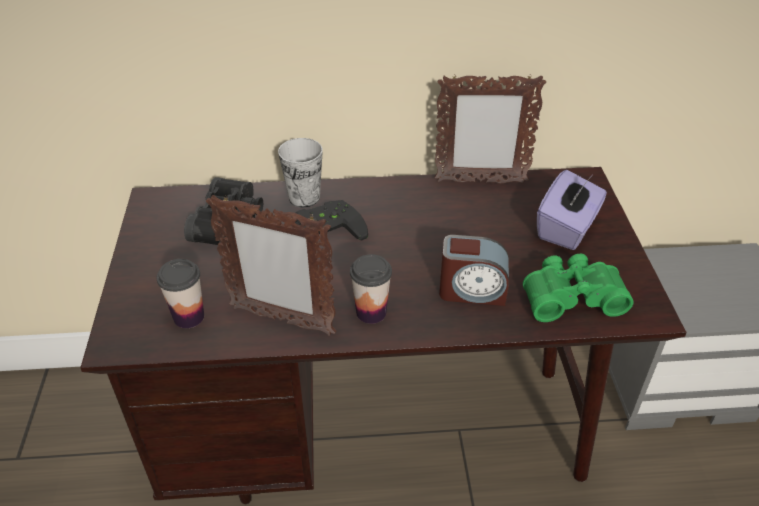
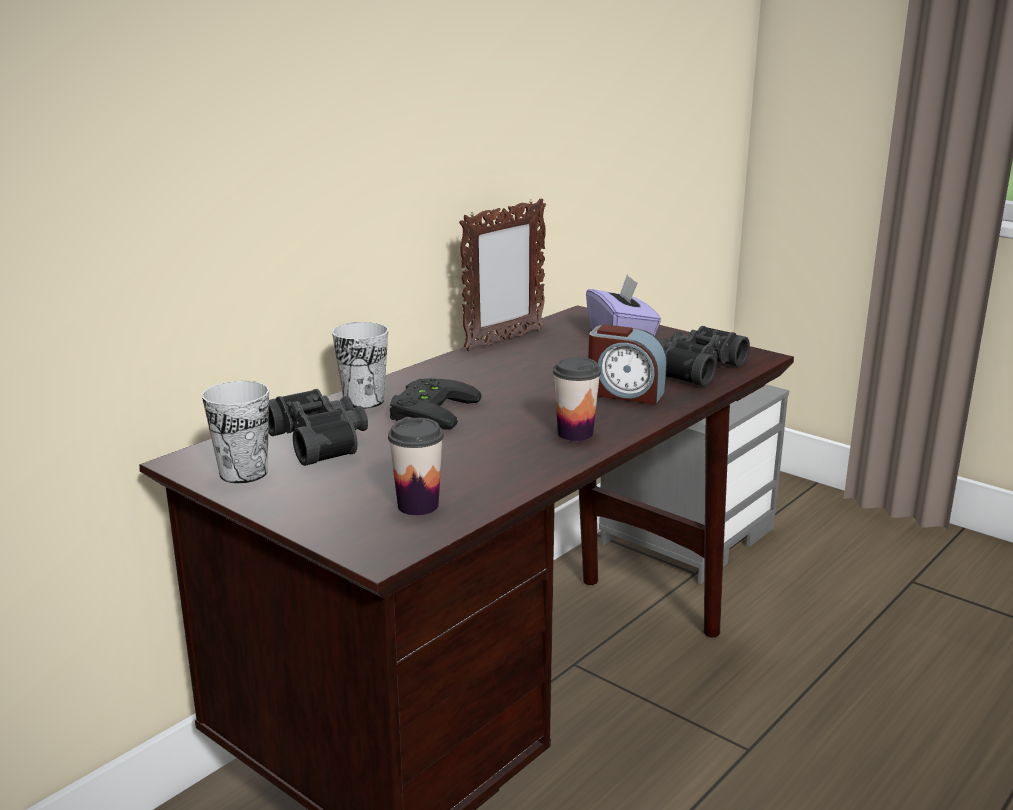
camera: 45 degrees left, 20 degrees down
picture frame [206,195,336,336] -> none
alarm clock [439,235,509,306] -> alarm clock turned 60 degrees clockwise [588,324,667,405]
green binoculars [523,253,634,322] -> black binoculars [659,326,750,387]
none -> cup [202,381,269,484]

